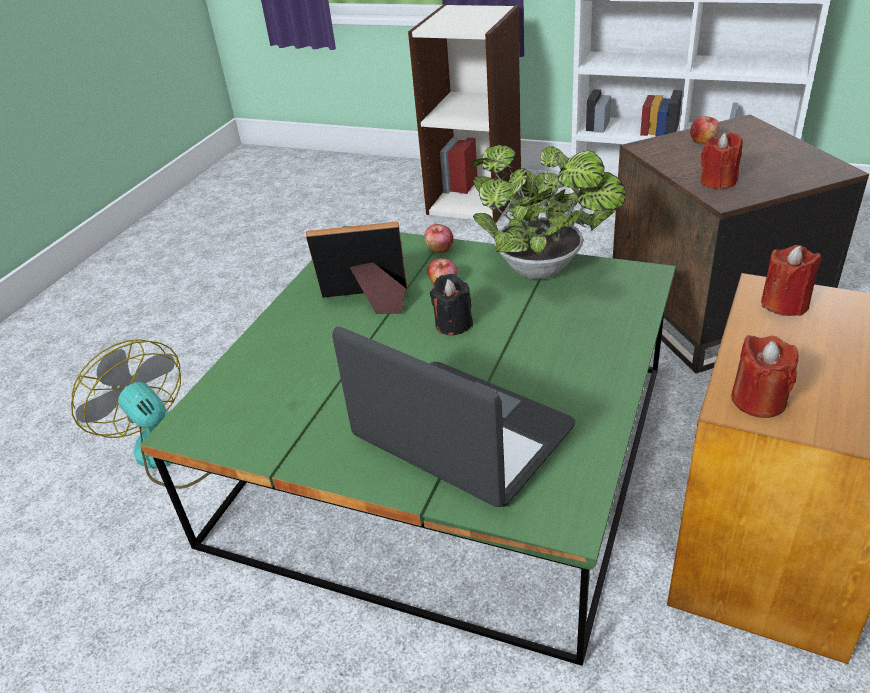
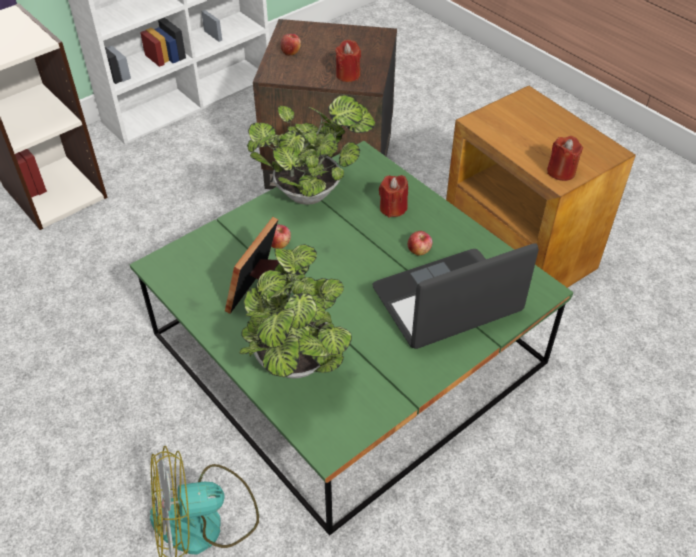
camera: 65 degrees left, 10 degrees up
apple [425,224,453,253] -> apple moved to [408,231,432,256]
black candle [430,274,473,336] -> none
red candle [761,245,822,316] -> red candle moved to [379,175,408,218]
none -> potted plant [239,244,352,379]

